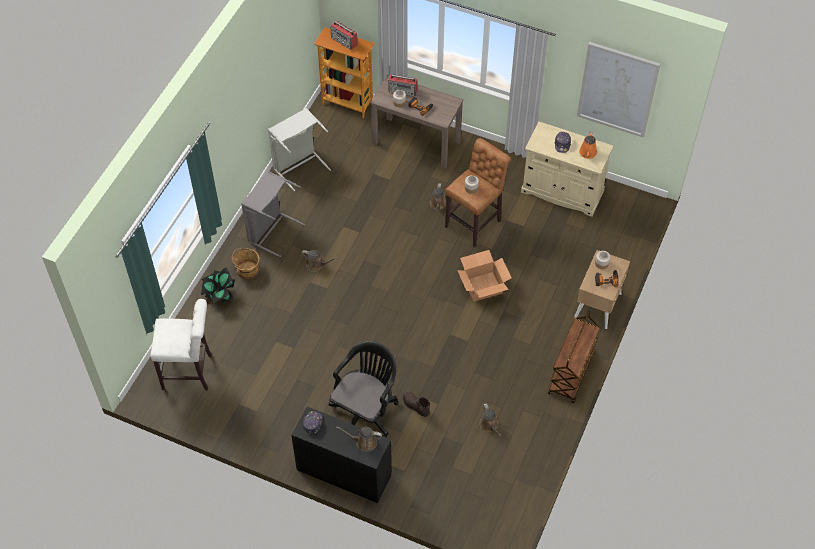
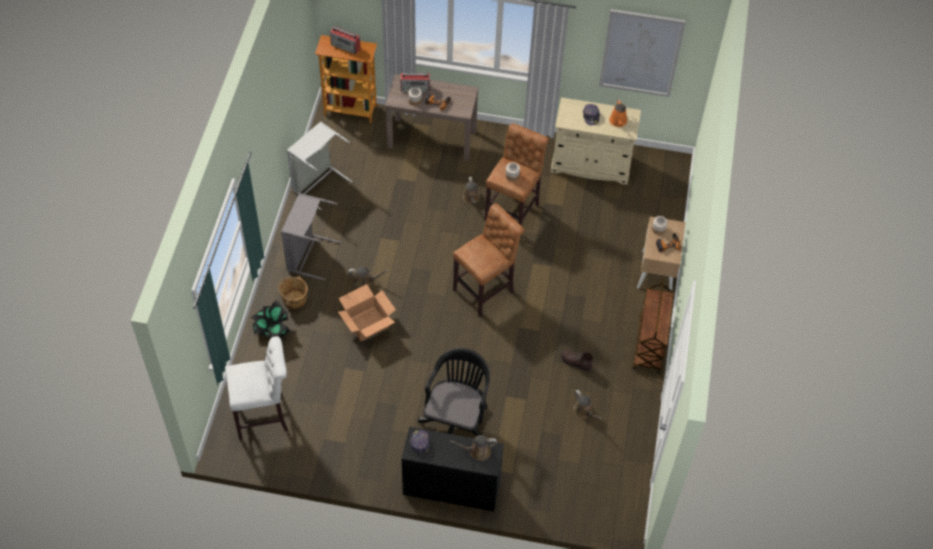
camera: 15 degrees left, 0 degrees up
brown boot [403,392,430,417] -> brown boot moved to [561,350,593,372]
cardboard box [457,250,512,302] -> cardboard box moved to [338,284,396,341]
none -> brown stool [453,203,525,317]

